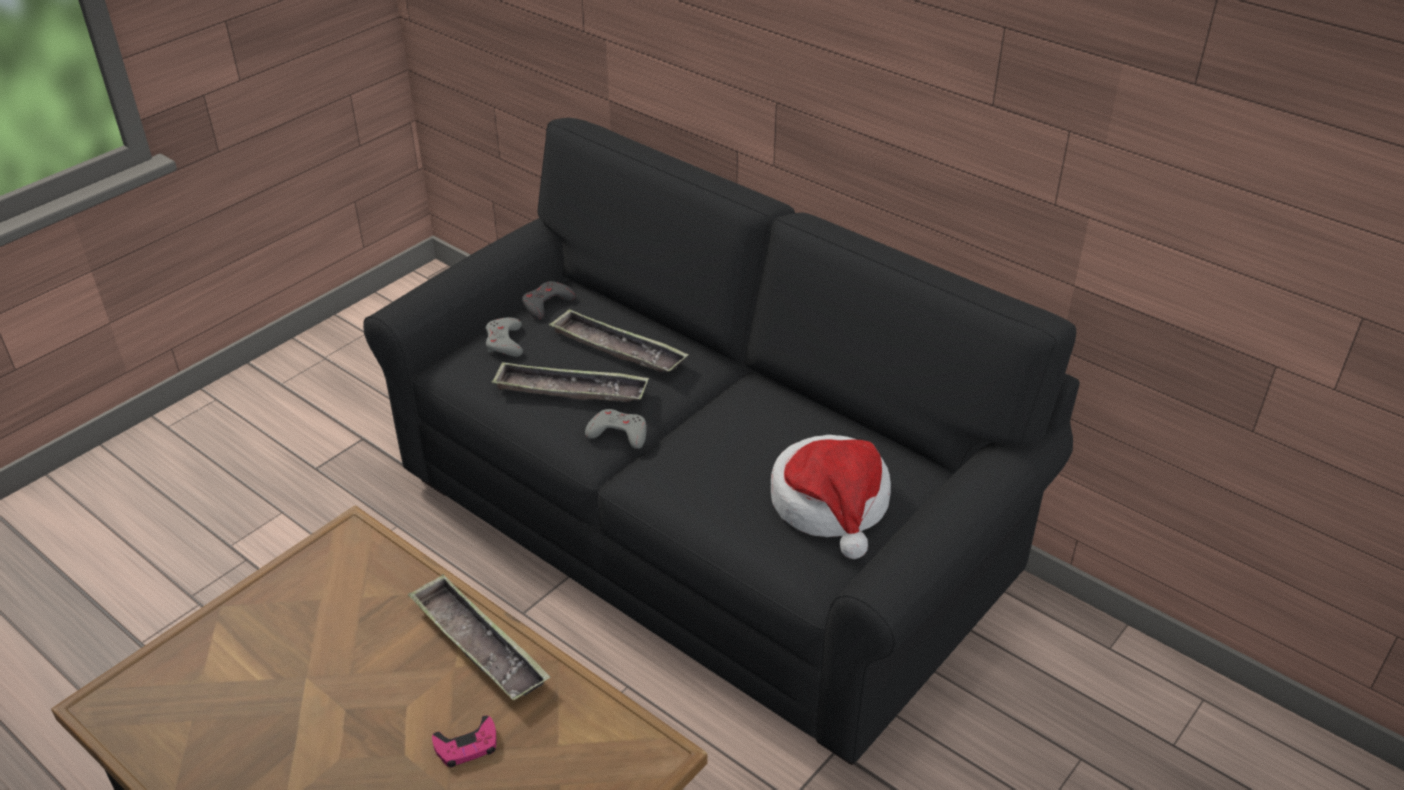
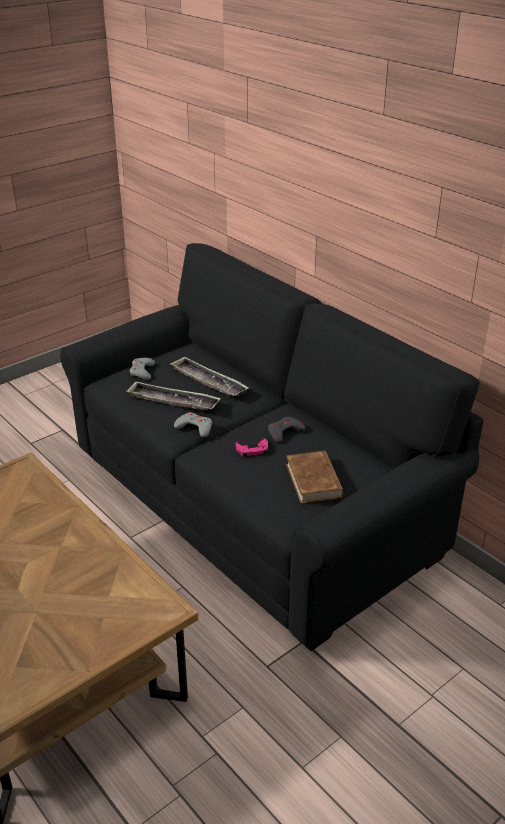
camera: 10 degrees right, 5 degrees down
tray [408,574,551,700] -> none
pink game controller [432,716,497,767] -> pink game controller moved to [236,438,268,457]
grey game controller [522,281,576,320] -> grey game controller moved to [268,417,306,443]
hat [771,435,891,559] -> brown book [286,451,343,504]

